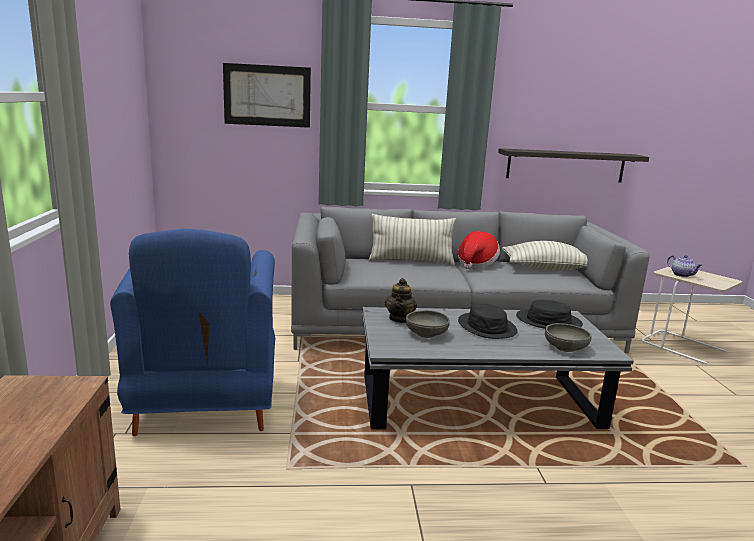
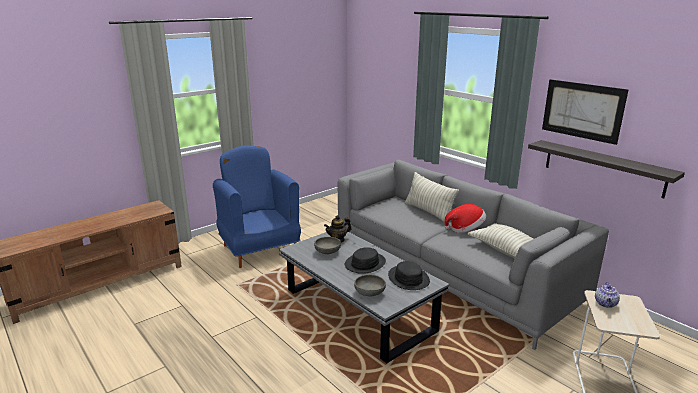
camera: 55 degrees right, 5 degrees up
blue armchair [110,228,275,436] -> blue armchair turned 105 degrees clockwise [213,146,301,268]
picture [223,63,311,128] -> picture moved to [542,79,629,145]

